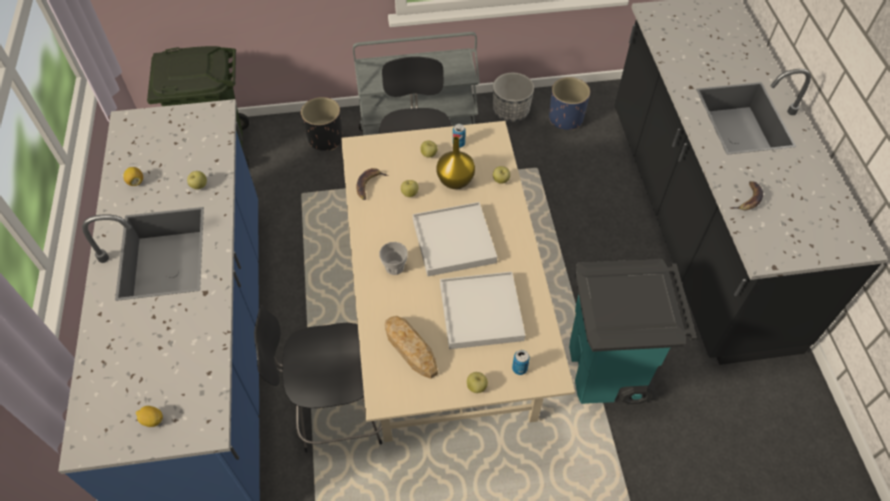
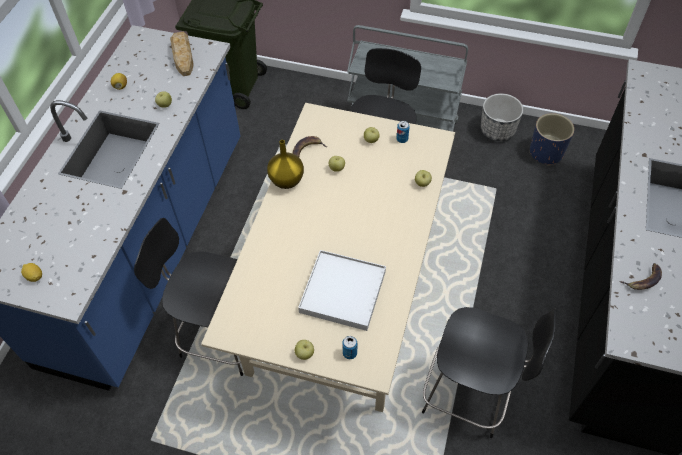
camera: 25 degrees right, 0 degrees up
black planter [301,97,343,151] -> none
cup [379,242,408,275] -> none
bread [385,316,438,379] -> bread moved to [170,32,194,76]
white tray [413,202,497,276] -> none
yellow vase [436,136,475,189] -> yellow vase moved to [267,140,304,189]
turquoise trash can [569,259,697,404] -> black chair [422,307,556,438]

